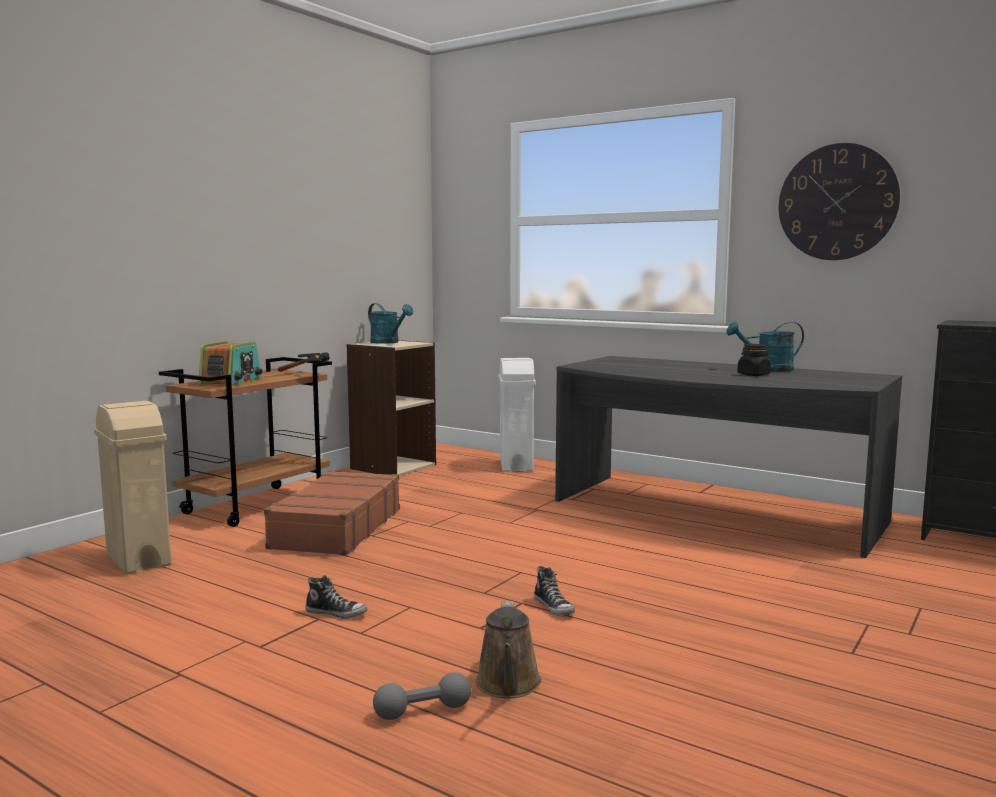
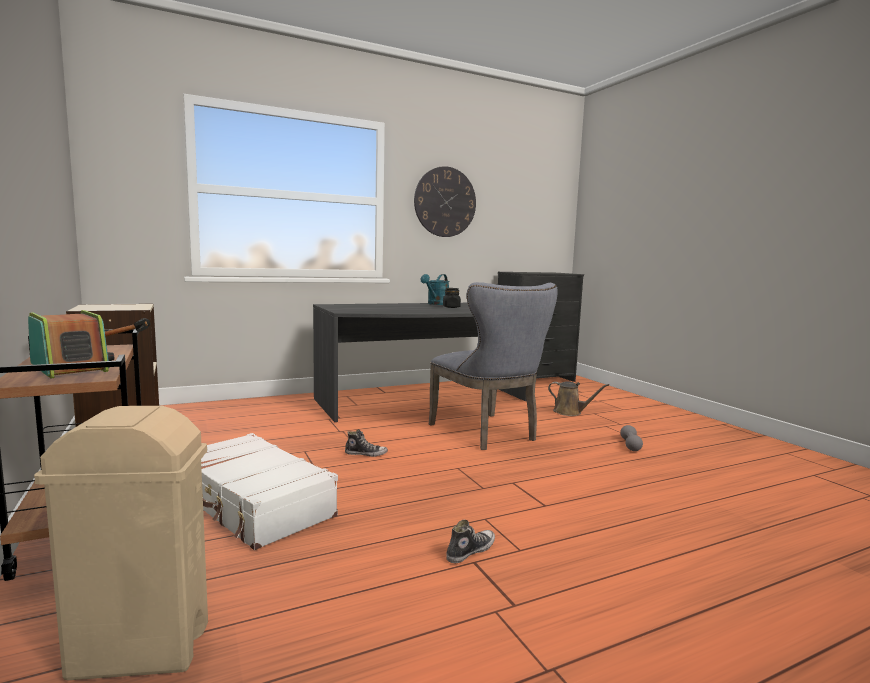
camera: 60 degrees left, 0 degrees up
brown suitcase [264,470,400,555] -> white suitcase [201,433,338,550]
turquoise watering can [368,303,413,344] -> none
grey dumbbell [373,672,471,720] -> grey dumbbell moved to [620,425,643,451]
brown watering can [476,601,541,698] -> brown watering can moved to [548,381,609,416]
white trash can [498,358,536,472] -> none
shoe [534,566,575,615] -> shoe moved to [345,429,388,457]
none -> grey chair [429,282,558,450]

